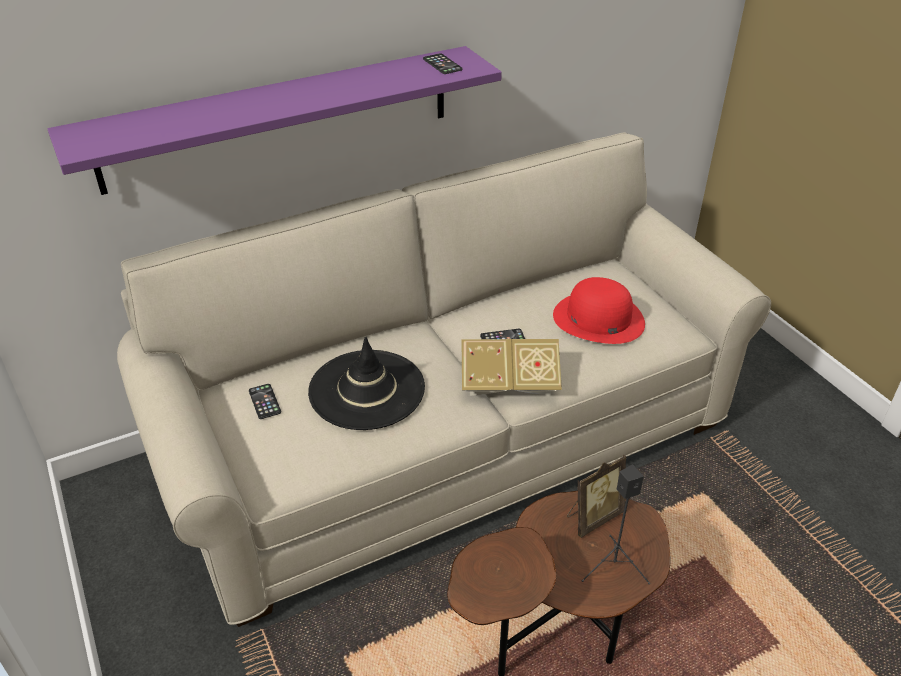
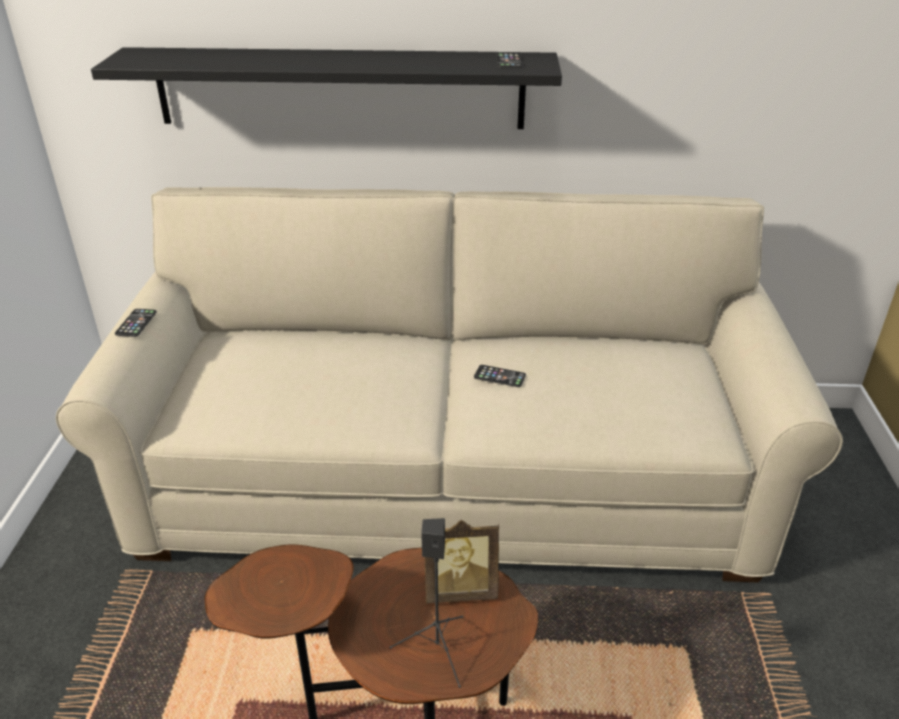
camera: 30 degrees right, 5 degrees down
purple shelf [48,46,502,195] -> black shelf [91,47,562,129]
phone [249,384,281,419] -> phone moved to [115,309,157,337]
black hat [308,337,425,430] -> none
book [461,339,562,396] -> none
red hat [553,277,645,344] -> none

